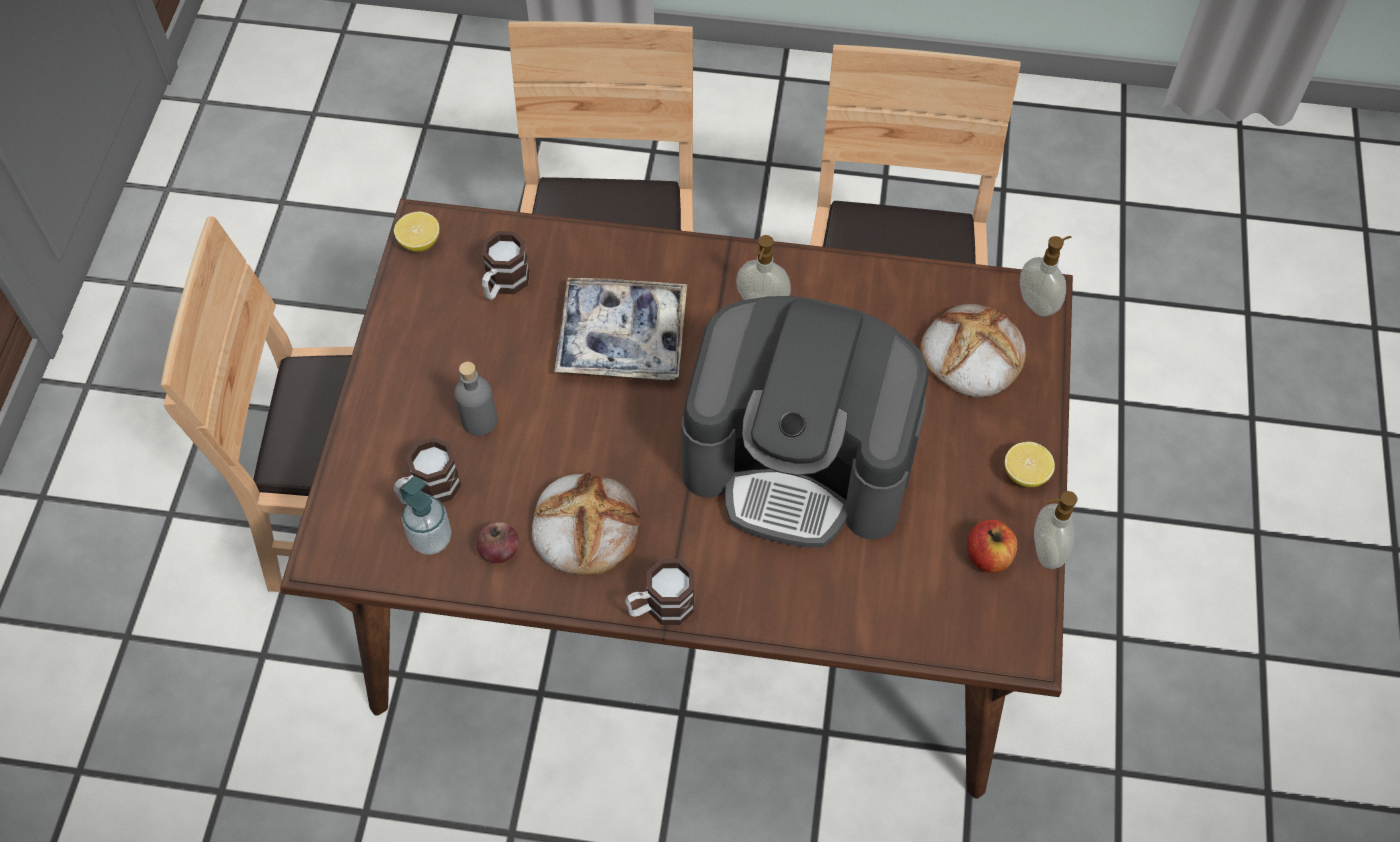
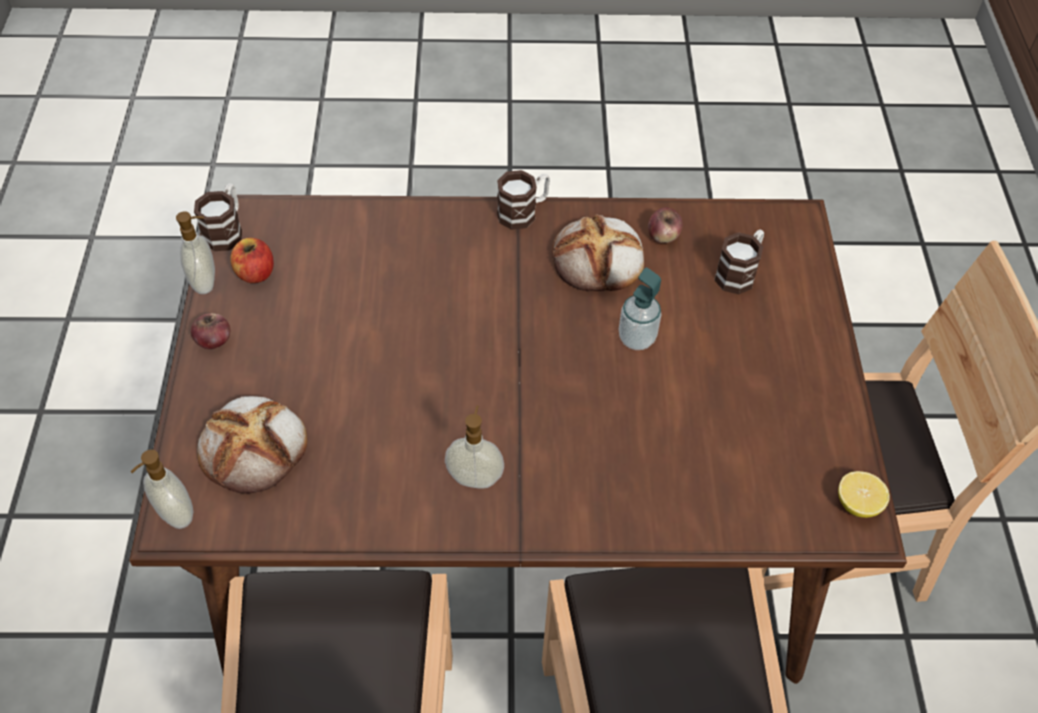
camera: 170 degrees right, 5 degrees down
soap dispenser [400,476,452,555] -> soap dispenser moved to [619,268,661,350]
grey bottle [454,362,497,436] -> none
mug [482,231,530,300] -> mug moved to [194,184,242,251]
tray [554,278,687,380] -> none
coffee machine [681,296,929,548] -> none
lemon [1005,442,1055,487] -> apple [191,313,230,349]

